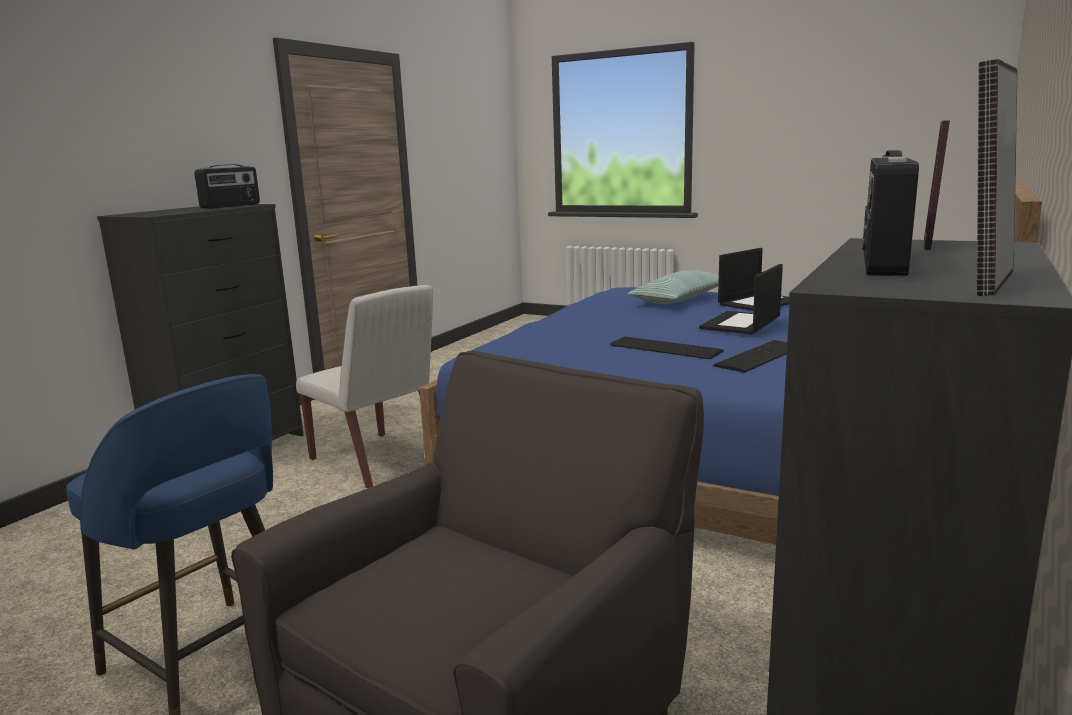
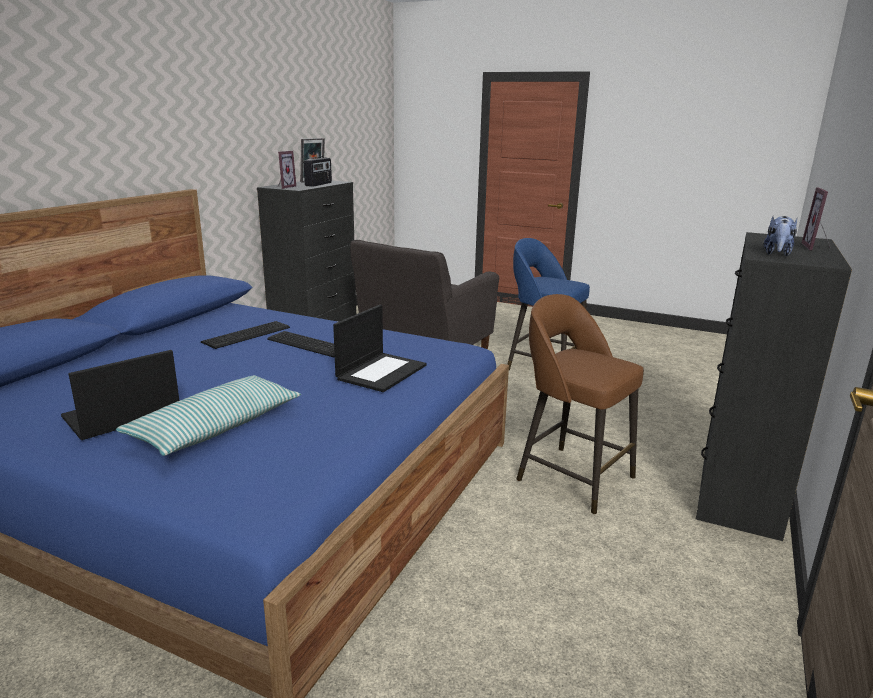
camera: 175 degrees right, 5 degrees up
radio [194,164,260,209] -> plush toy [764,216,797,256]
white chair [296,285,433,488] -> brown stool [517,294,644,514]
laptop [699,264,783,335] -> laptop moved to [333,305,426,392]
none -> picture frame [802,187,831,250]

